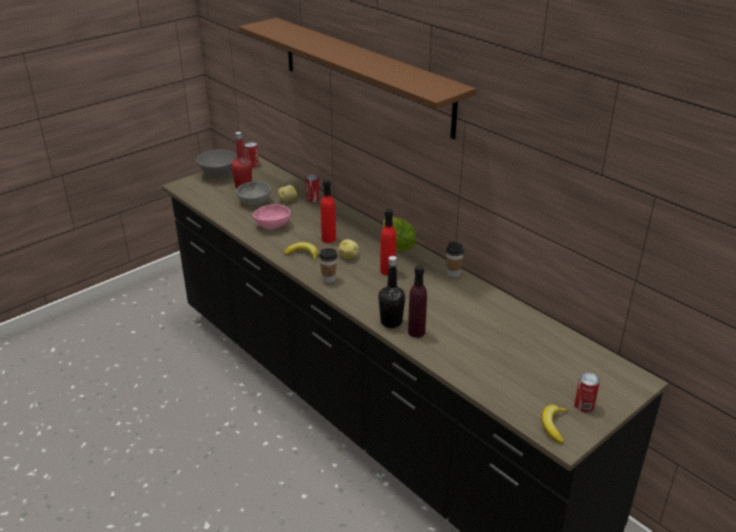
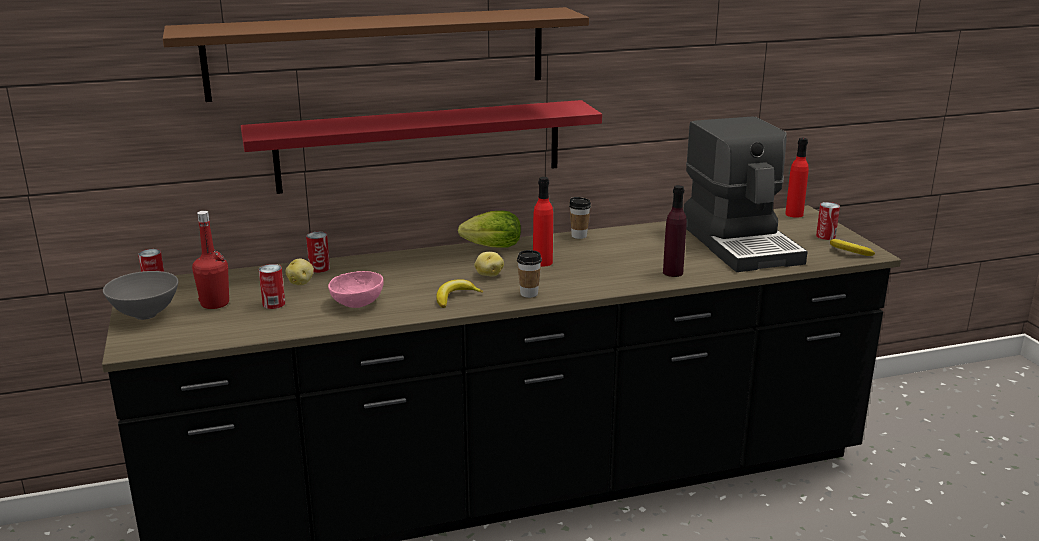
camera: 65 degrees left, 10 degrees down
grey bowl [236,181,271,206] -> can [259,264,285,309]
red bottle [320,179,336,243] -> red bottle moved to [785,138,809,218]
black bottle [378,256,405,328] -> none
none -> red shelf [241,100,602,194]
none -> coffee machine [683,116,808,272]

